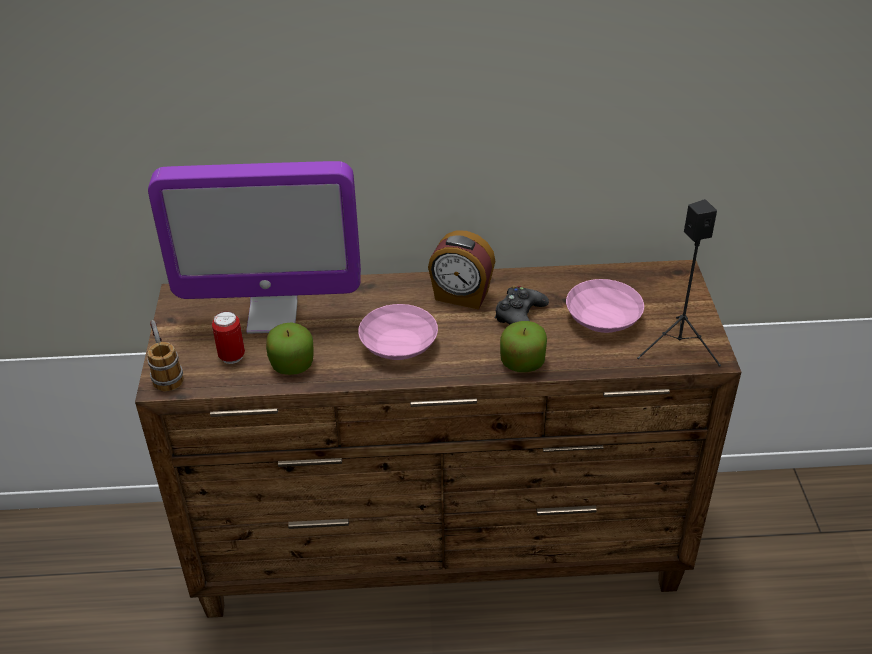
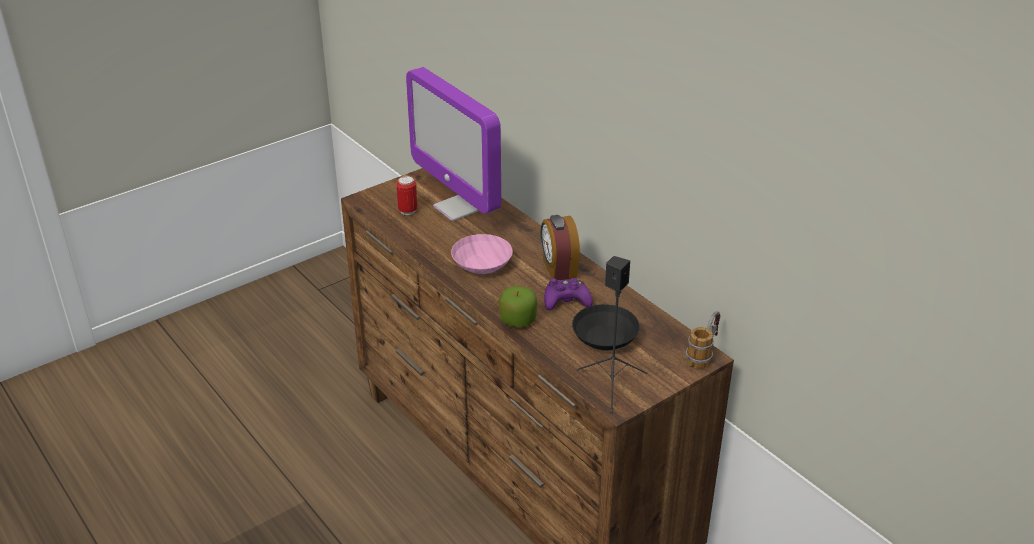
camera: 55 degrees right, 5 degrees down
mug [147,320,184,392] -> mug moved to [686,311,721,369]
apple [266,322,314,375] -> none
black game controller [494,286,549,325] -> purple game controller [544,278,593,310]
pink bowl [566,279,644,333] -> black bowl [572,304,640,350]

